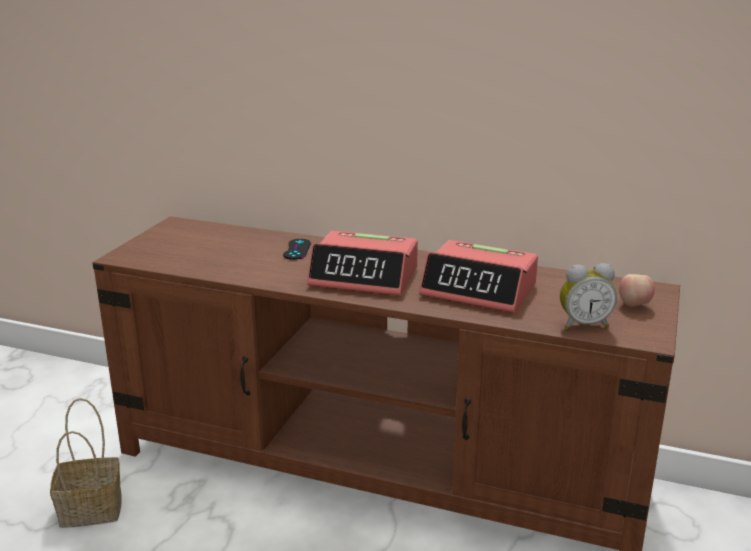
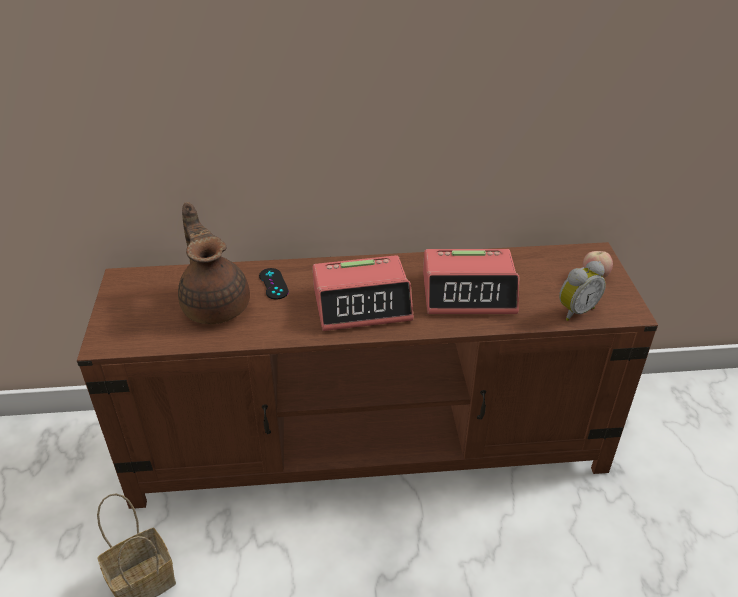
camera: 25 degrees left, 15 degrees up
none -> brown teapot [178,202,250,324]

